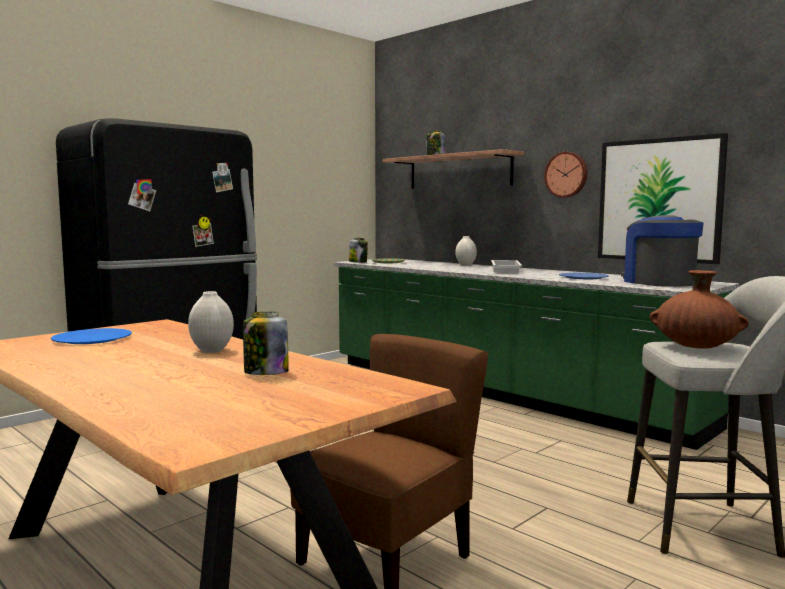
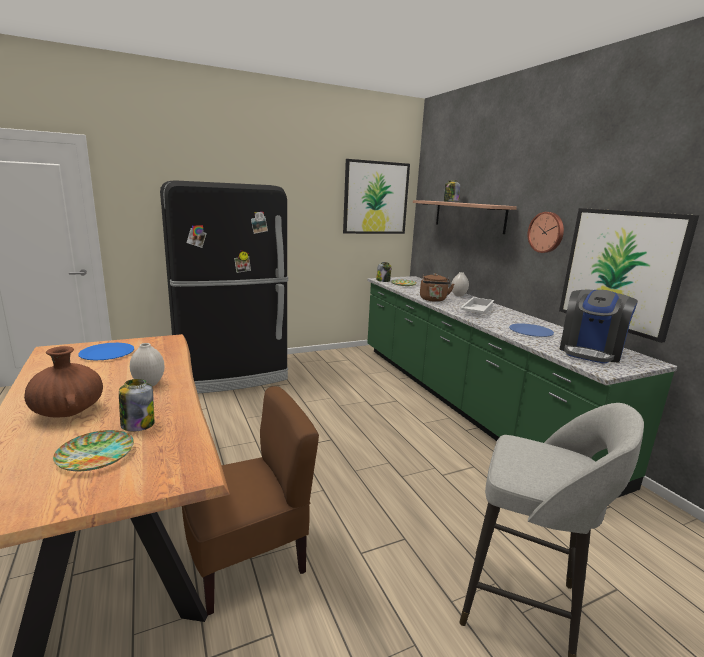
camera: 20 degrees right, 10 degrees up
coffee machine [621,215,704,287] -> coffee machine turned 150 degrees counterclockwise [559,290,638,364]
brown vase [650,270,749,348] -> brown vase moved to [24,346,103,418]
none -> plate [53,430,134,472]
none -> picture [343,159,410,234]
none -> brown kettle [420,273,454,302]

